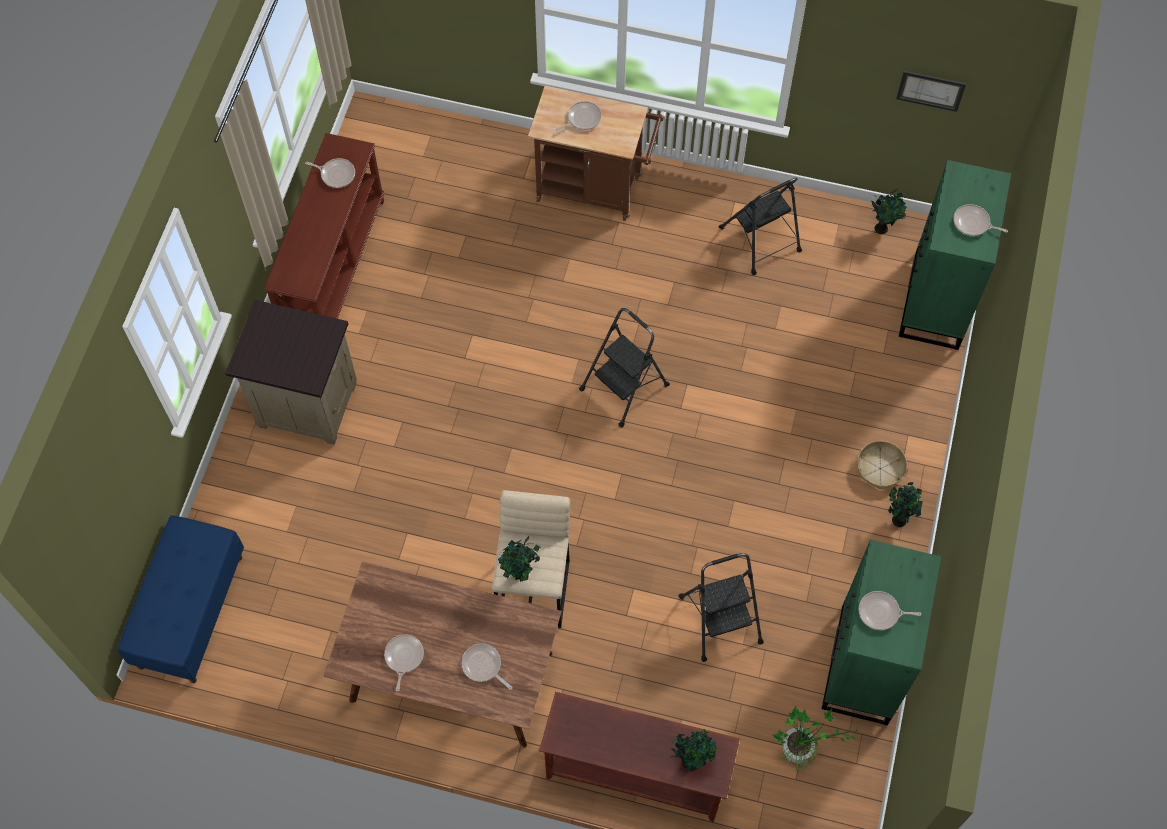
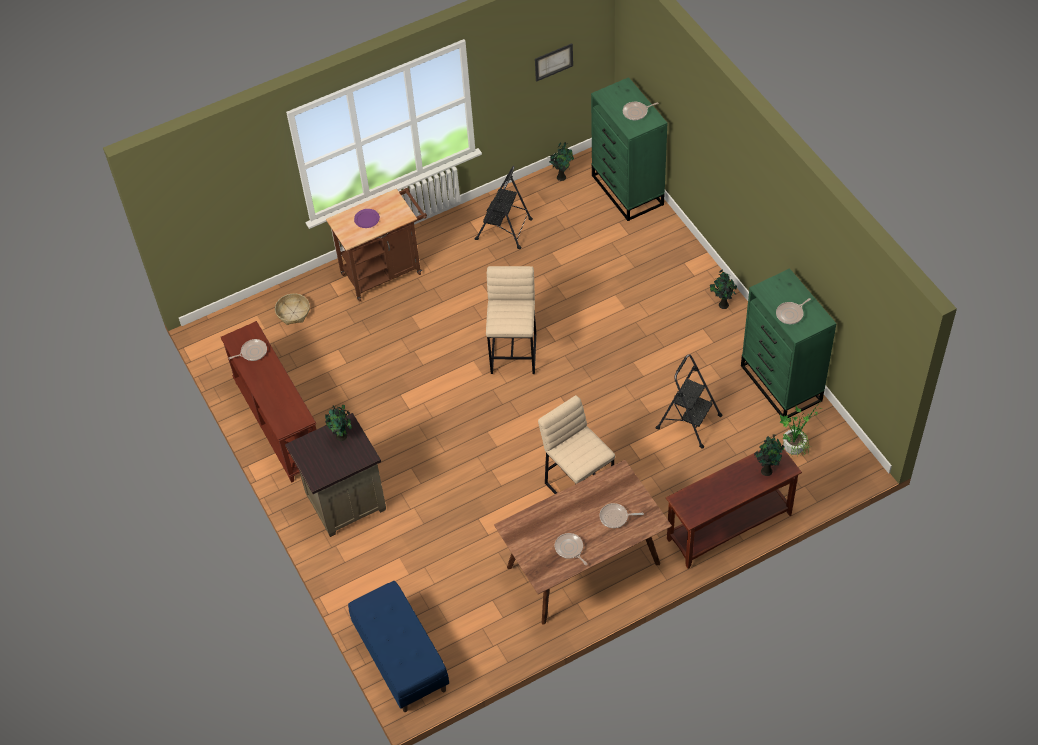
camera: 40 degrees left, 10 degrees down
potted plant [498,536,541,582] -> potted plant moved to [325,405,352,441]
frying pan [556,101,602,131] -> purple plate [354,209,380,228]
black step ladder [579,308,670,427] -> beige stool [486,266,536,374]
basket [857,441,907,490] -> basket moved to [275,293,310,325]

